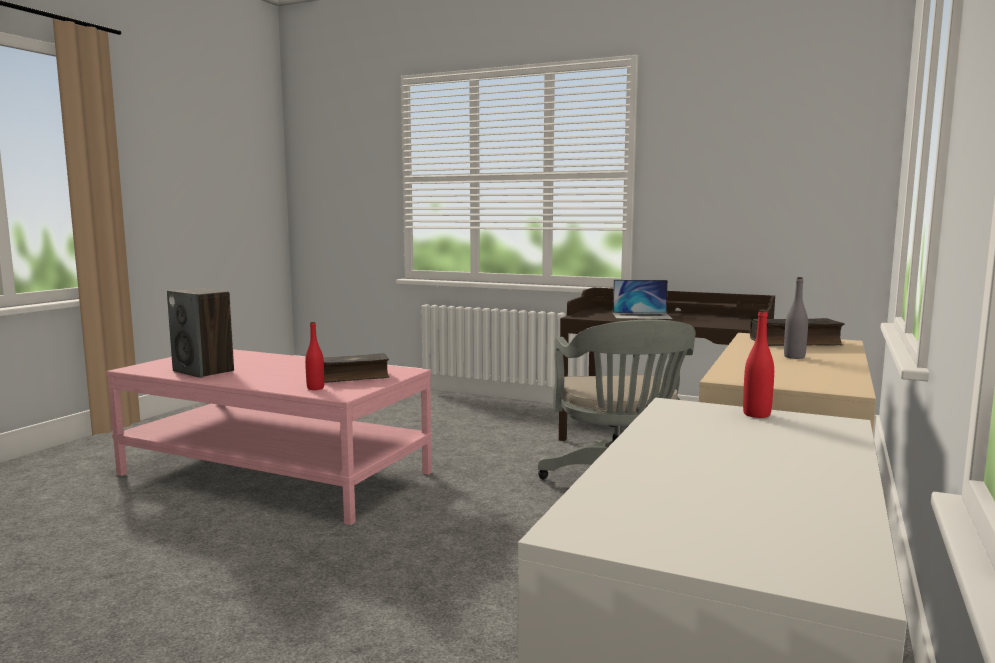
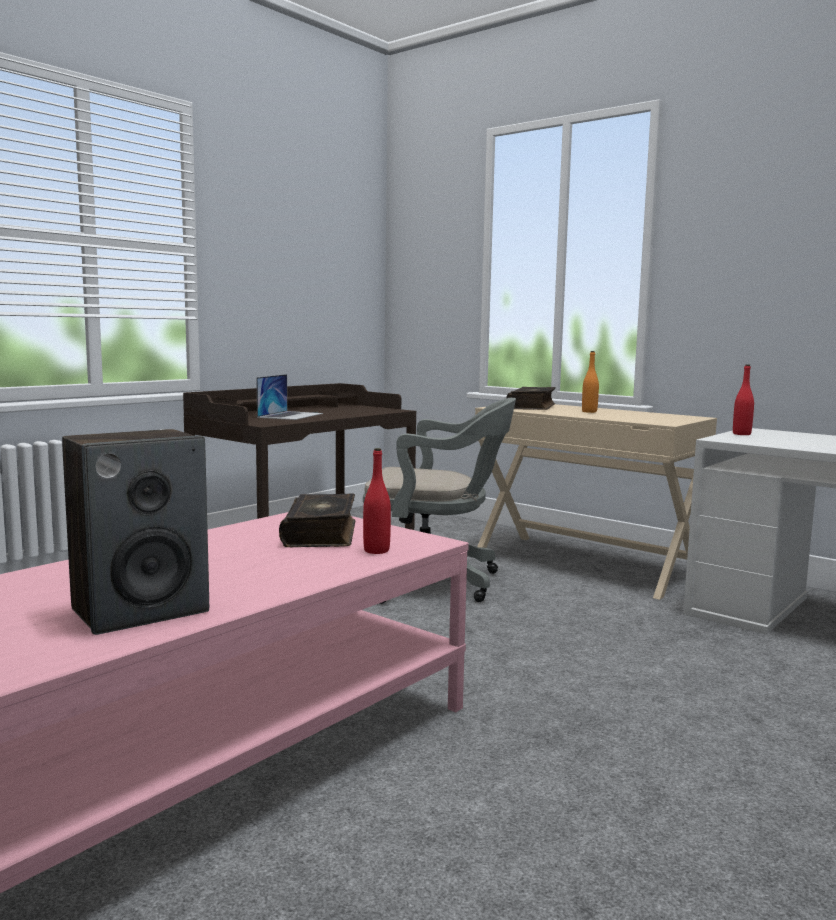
camera: 75 degrees left, 0 degrees up
grey bottle [784,277,808,359] -> orange bottle [582,351,599,413]

